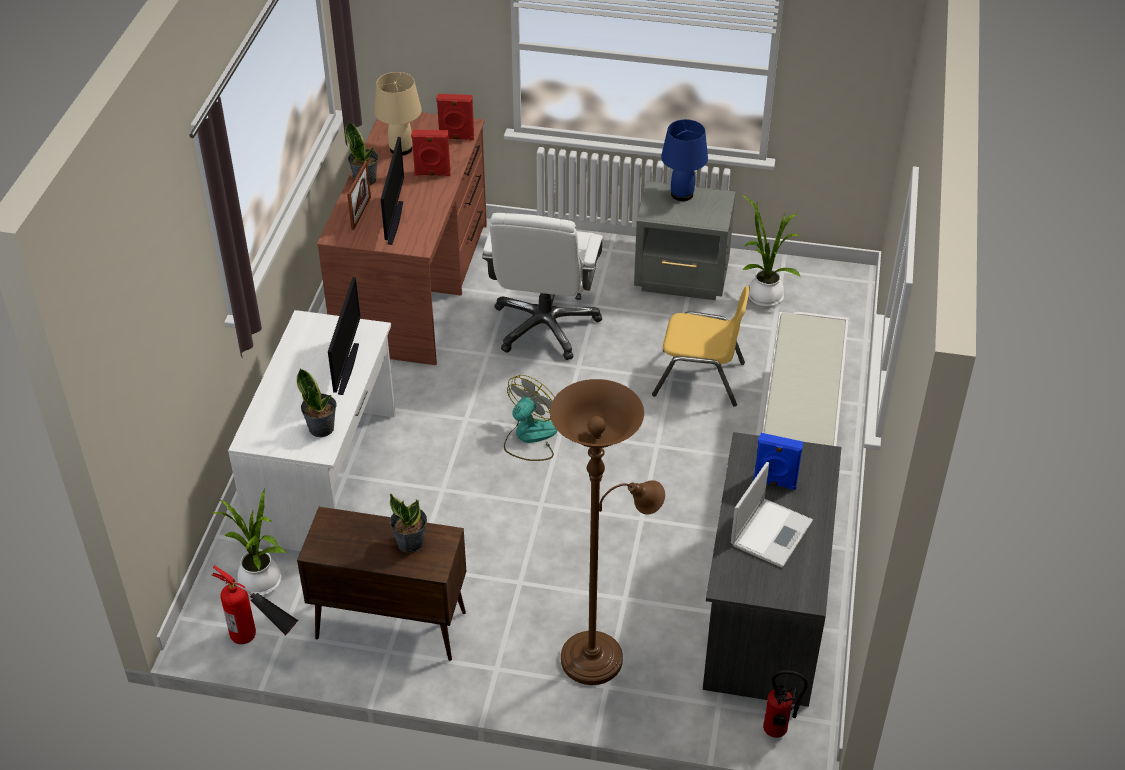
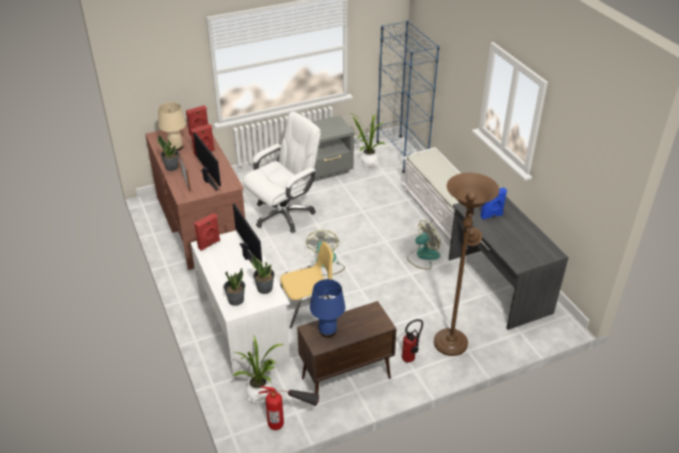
camera: 35 degrees left, 5 degrees down
potted plant [390,494,427,553] -> potted plant moved to [224,268,245,306]
white office chair [482,213,603,360] -> white office chair turned 105 degrees counterclockwise [243,112,321,233]
yellow chair [652,286,750,407] -> yellow chair moved to [280,242,334,329]
blue table lamp [661,119,708,201] -> blue table lamp moved to [310,279,345,338]
laptop [731,462,813,568] -> none
fire extinguisher [763,670,808,738] -> fire extinguisher moved to [402,319,423,363]
none -> red speaker [194,213,220,251]
none -> blue bookcase [376,20,440,173]
none -> fan [407,221,441,270]

